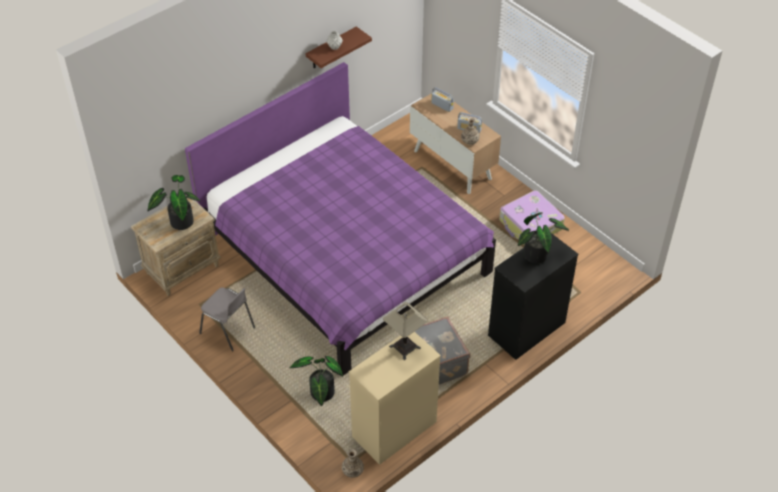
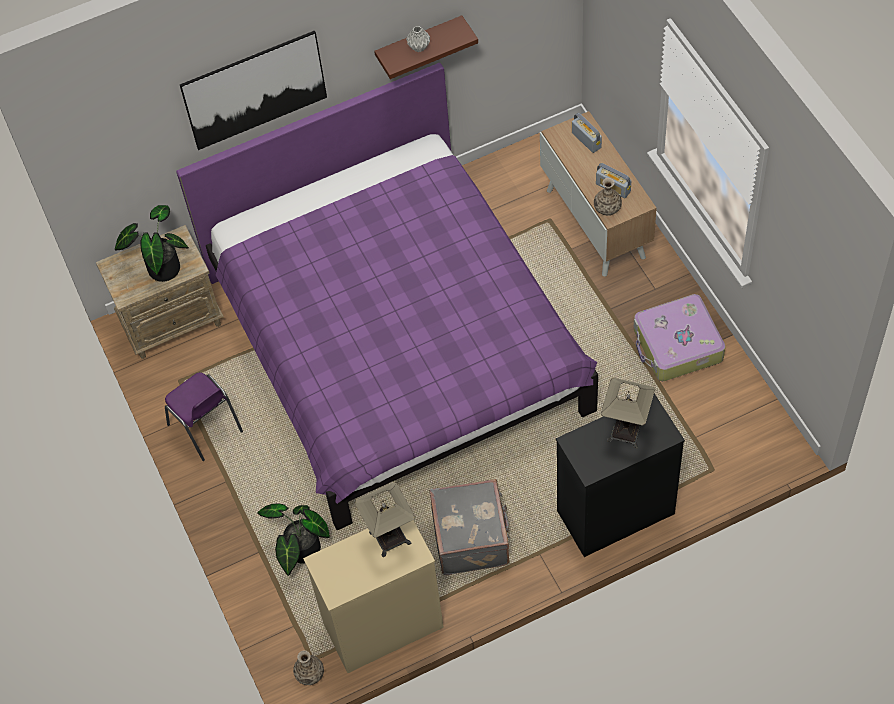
camera: 20 degrees right, 10 degrees up
grey chair [199,288,255,351] -> purple chair [165,372,243,461]
potted plant [518,212,569,264] -> table lamp [601,378,655,448]
none -> picture [180,30,327,150]

